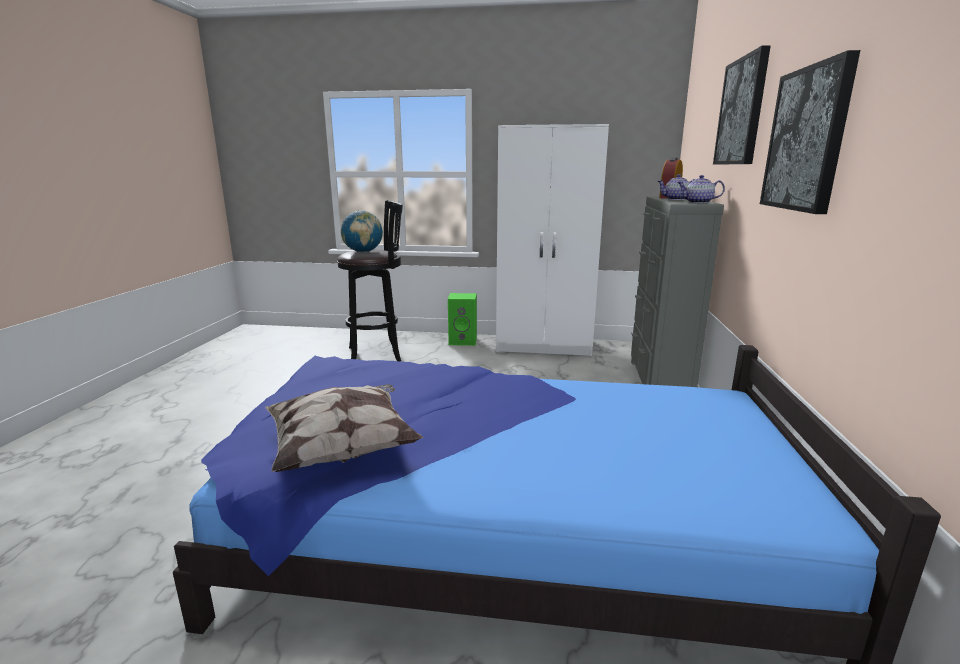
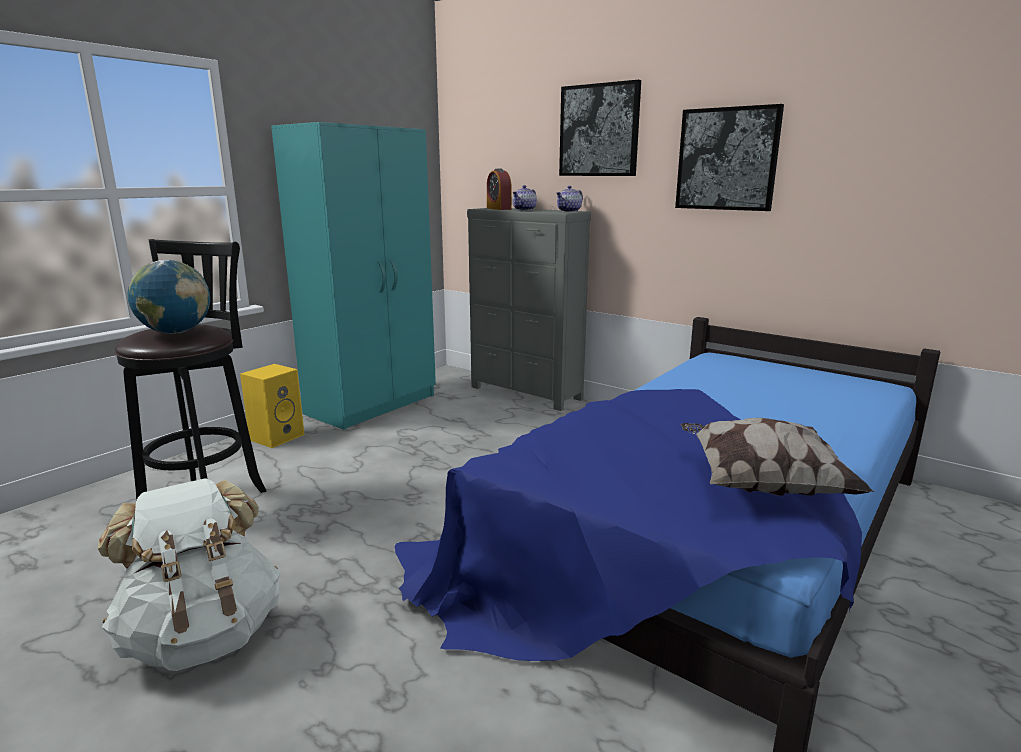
camera: 60 degrees left, 0 degrees up
green speaker [448,293,477,346] -> yellow speaker [240,364,304,448]
white wardrobe [496,124,609,356] -> turquoise wardrobe [271,122,436,430]
none -> white backpack [98,478,280,671]

